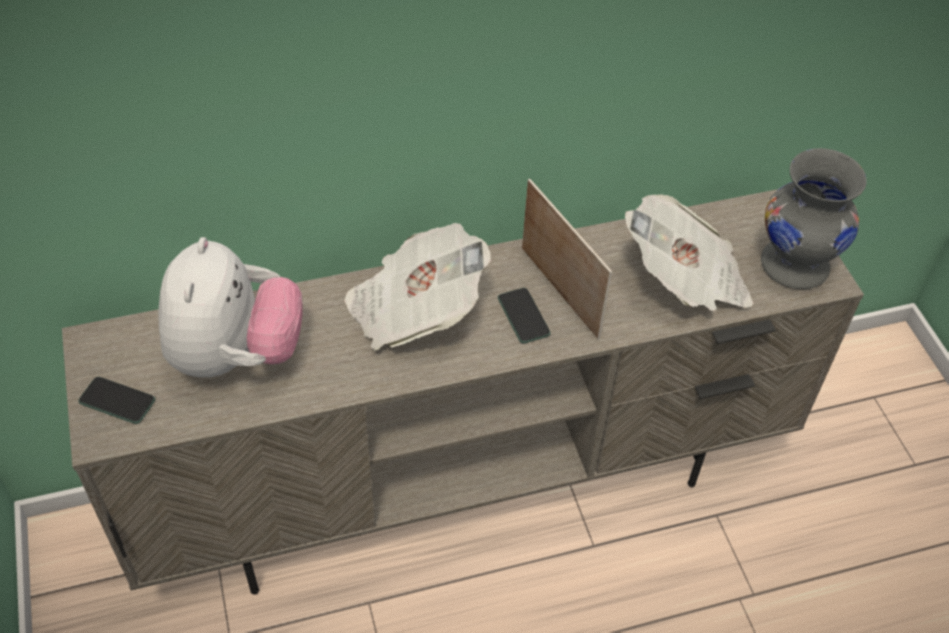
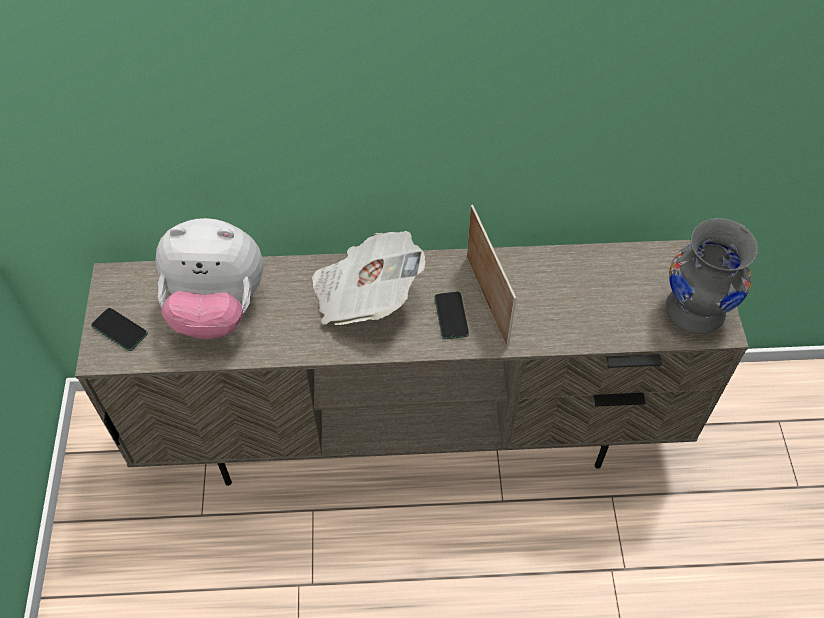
camera: 15 degrees right, 5 degrees up
plush toy [158,237,302,378] -> plush toy turned 75 degrees clockwise [155,218,263,339]
newspaper [625,194,754,311] -> none

